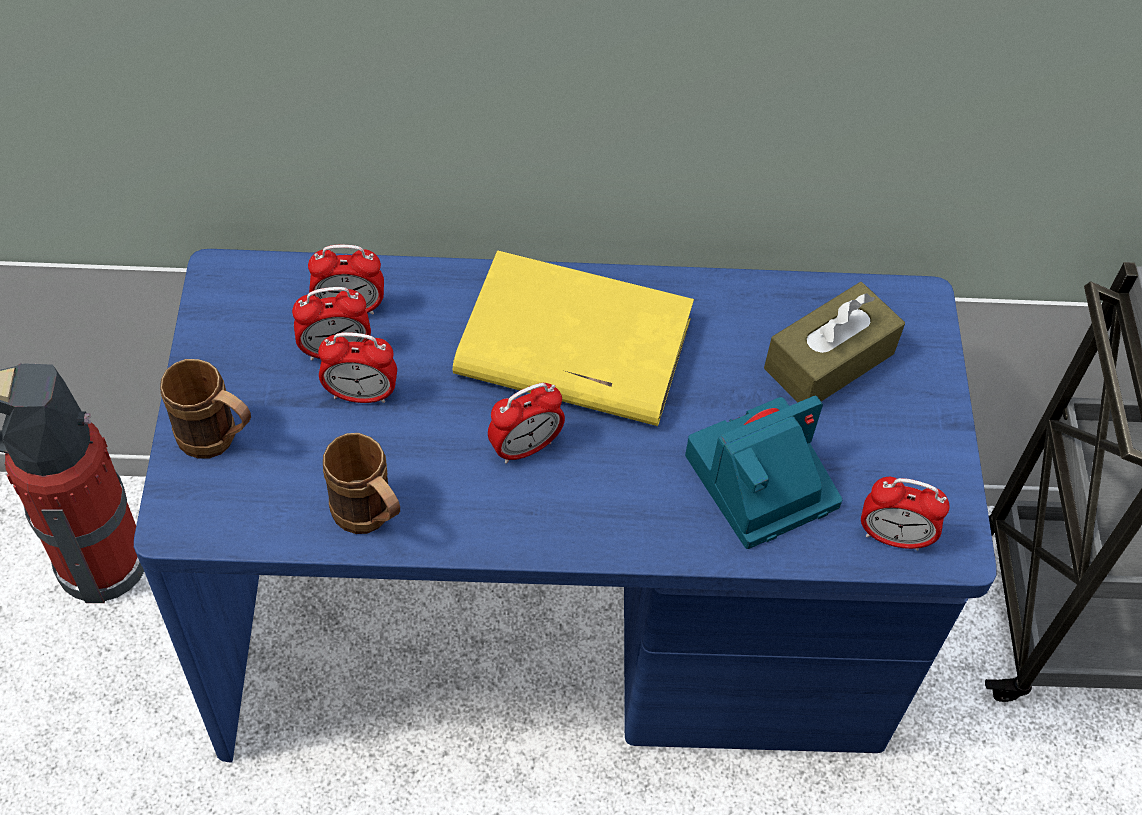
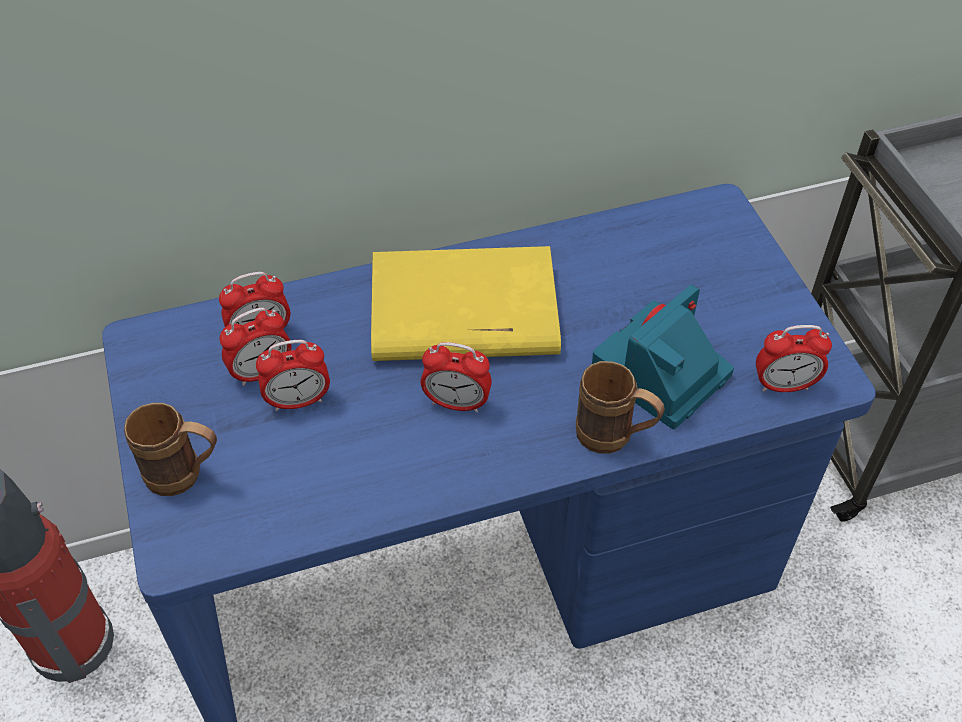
camera: 15 degrees left, 5 degrees down
brown mug [323,433,400,534] -> brown mug moved to [576,361,665,454]
alarm clock [488,383,565,464] -> alarm clock turned 60 degrees clockwise [421,342,492,413]
brown tissue box [764,282,905,402] -> none

